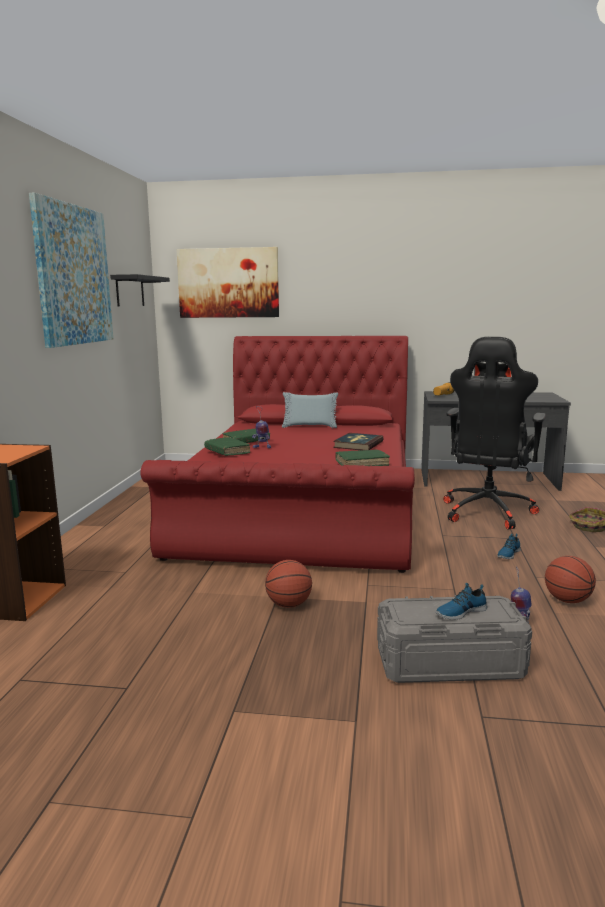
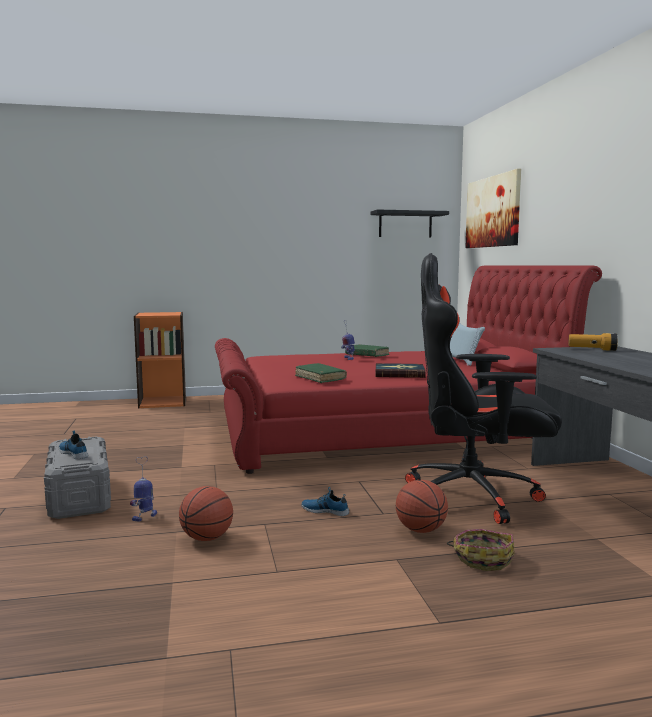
camera: 70 degrees right, 5 degrees down
picture [29,193,113,348] -> none
green book [204,437,250,456] -> none
basketball [265,560,312,608] -> basketball moved to [396,480,448,533]

